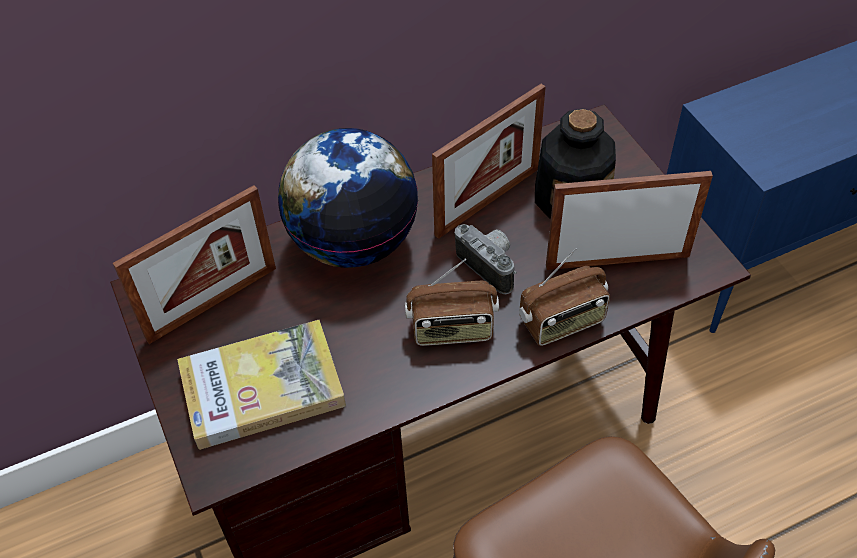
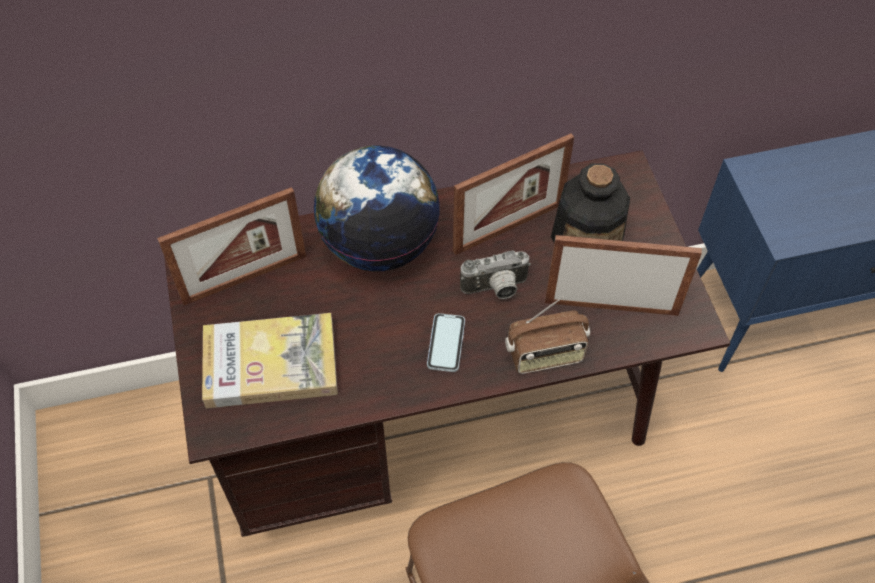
camera: 10 degrees right, 5 degrees up
radio [405,259,499,346] -> phone [427,313,465,372]
camera [455,224,517,294] -> camera turned 105 degrees clockwise [460,250,531,299]

